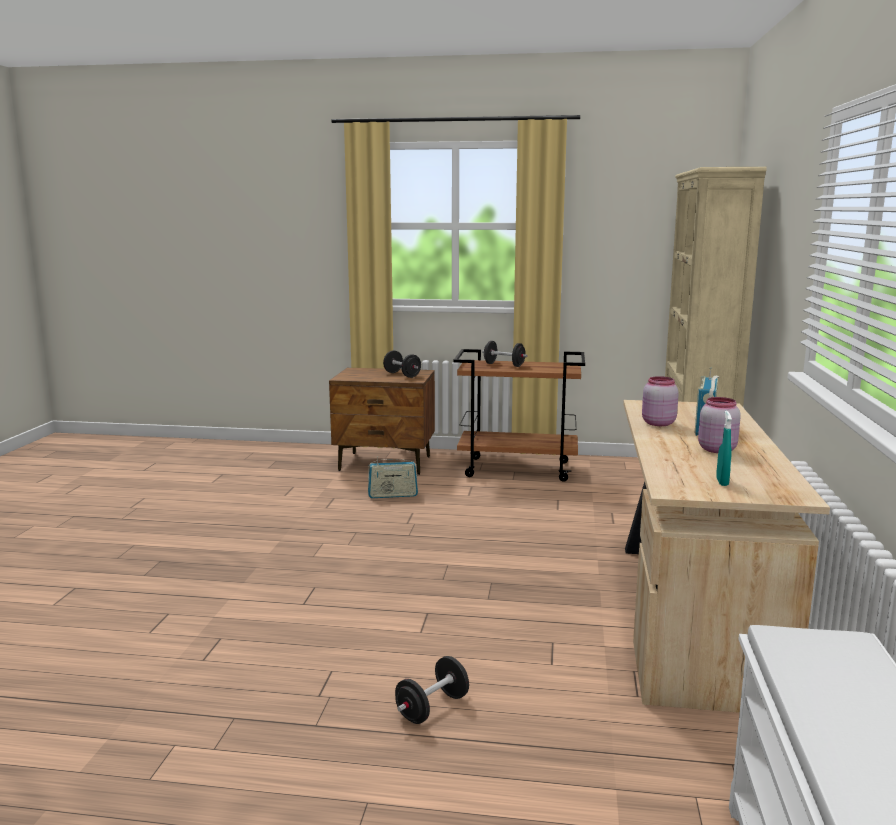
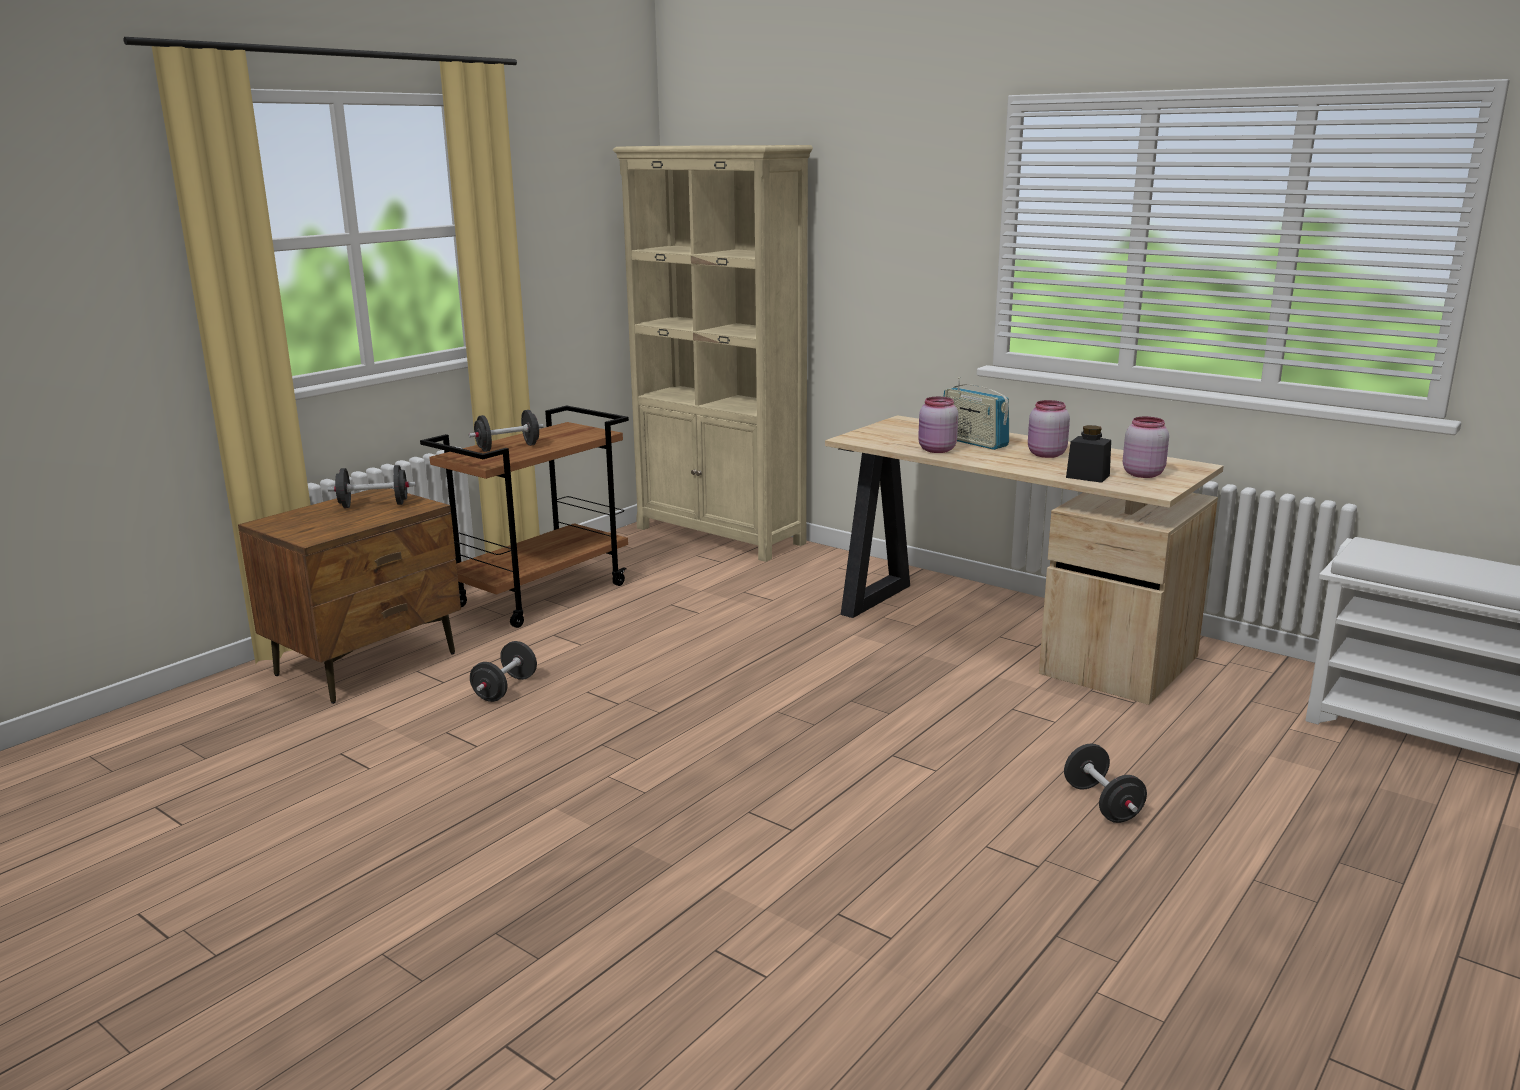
camera: 60 degrees left, 5 degrees up
radio [368,456,418,498] -> black dumbbell [470,641,537,702]
turquoise spray bottle [716,411,732,486] -> pink jar [1123,417,1169,478]
none -> black jar [1066,425,1111,483]

